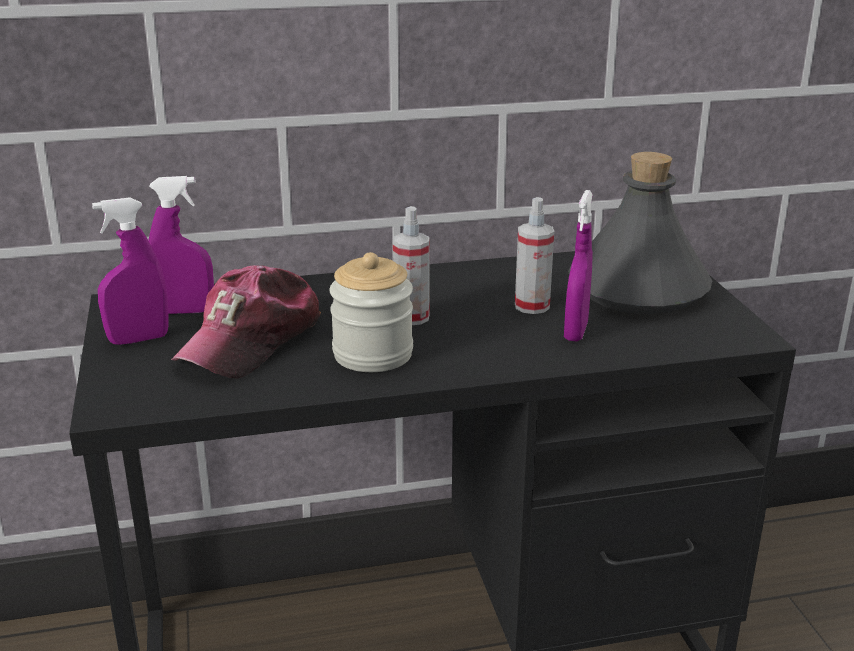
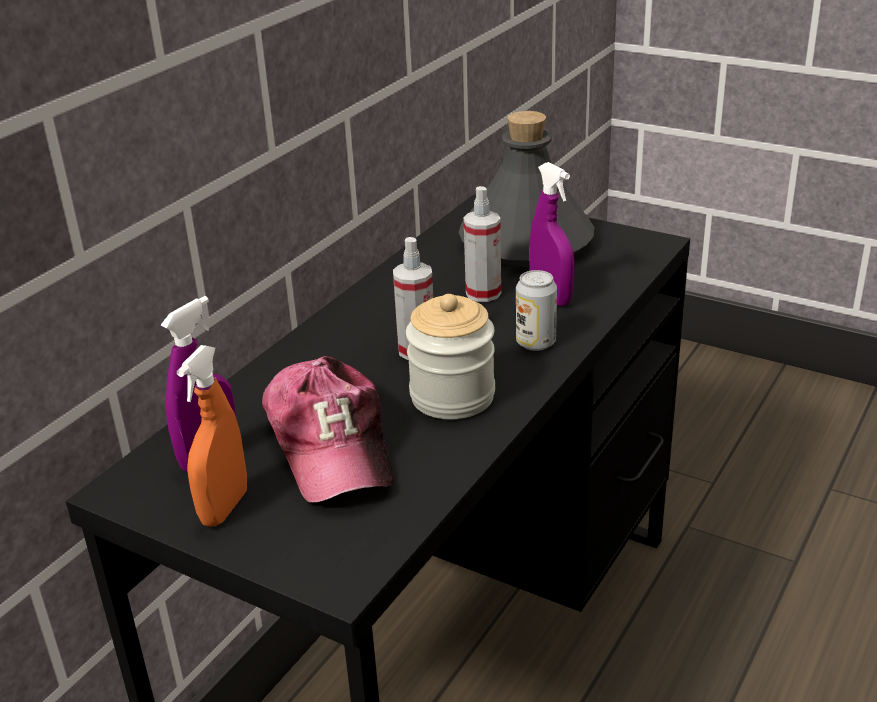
camera: 45 degrees left, 5 degrees up
purple spray bottle [92,197,169,345] -> orange spray bottle [177,345,247,527]
none -> can [516,270,557,351]

